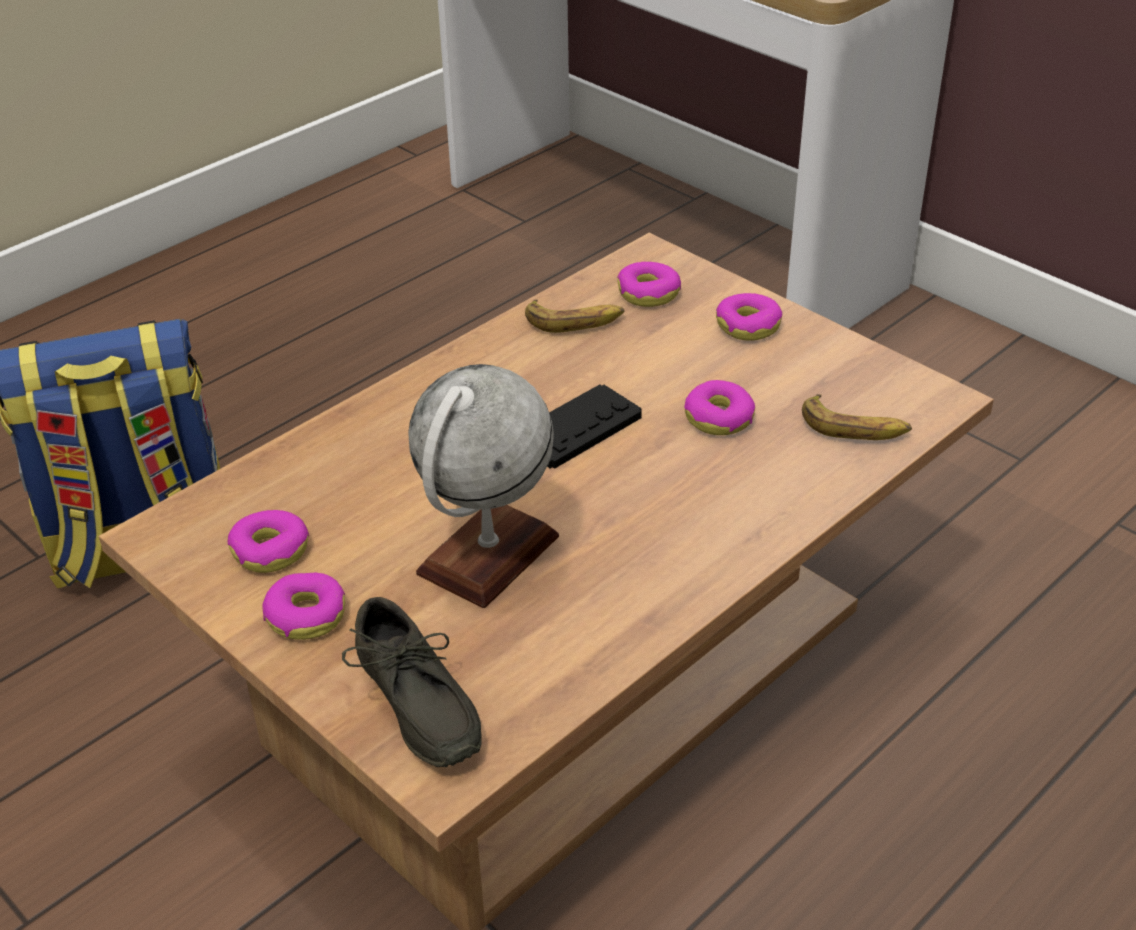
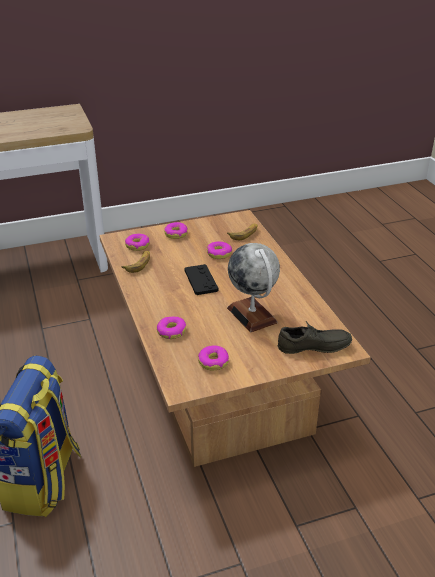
camera: 65 degrees left, 5 degrees down
donut [262,572,345,640] -> donut moved to [157,316,186,339]

